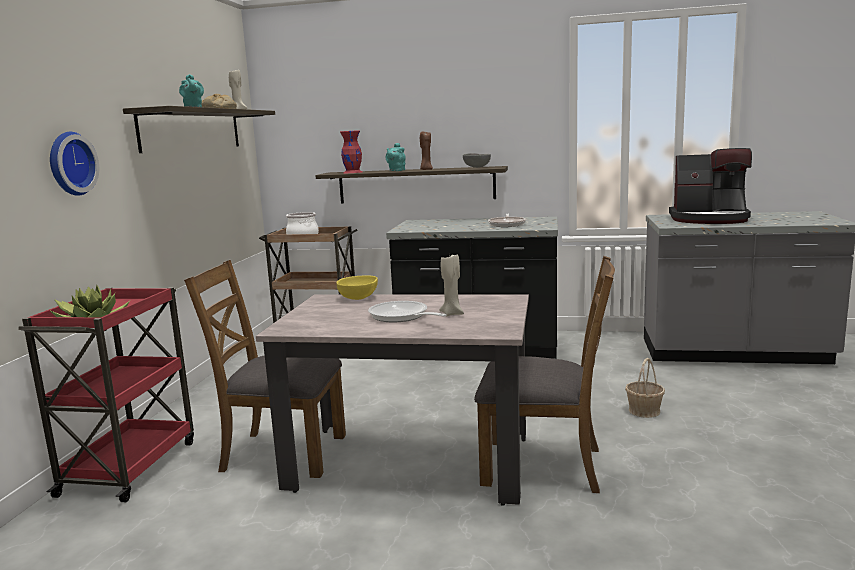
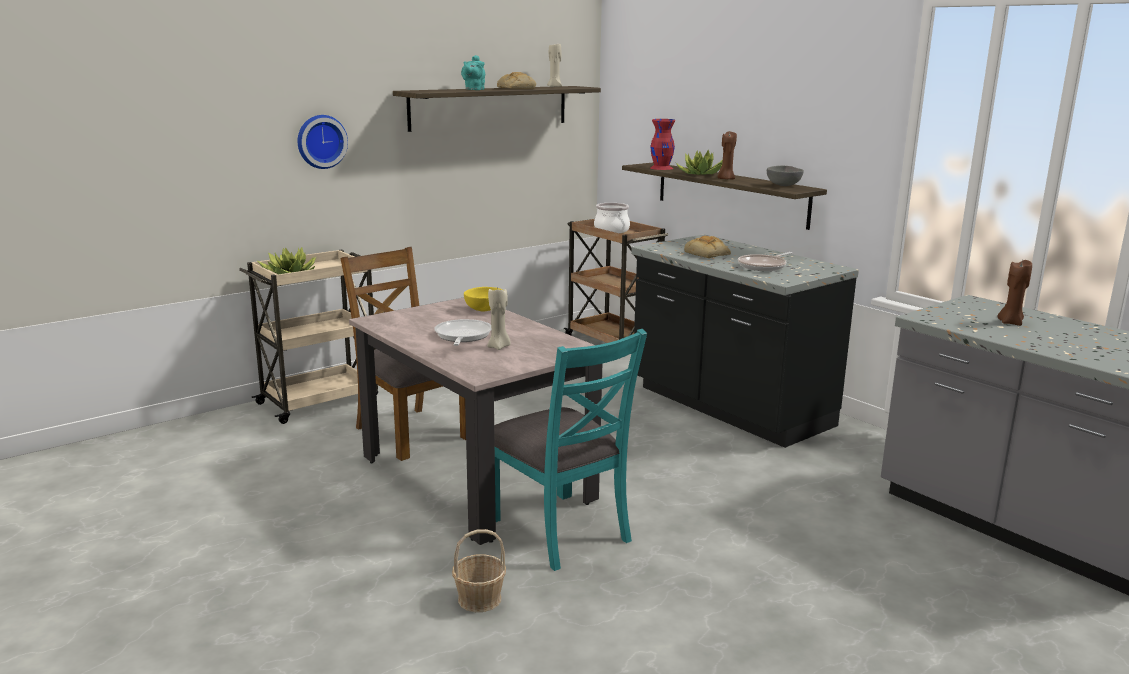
camera: 40 degrees right, 5 degrees up
red cart [18,287,194,502] -> beige cart [239,249,378,424]
turquoise teapot [386,143,406,171] -> potted plant [676,149,723,175]
brown chair [474,256,615,493] -> turquoise chair [494,329,647,571]
basket [625,358,665,418] -> basket moved to [452,529,506,612]
coffee machine [669,148,752,224] -> brown candle [997,260,1032,326]
none -> bread [684,236,731,258]

